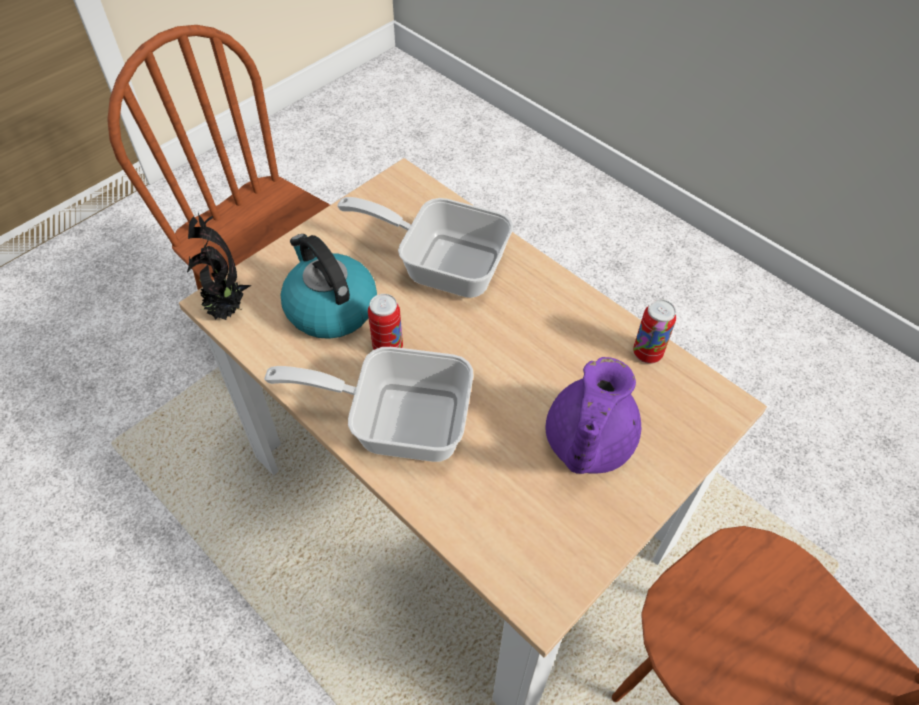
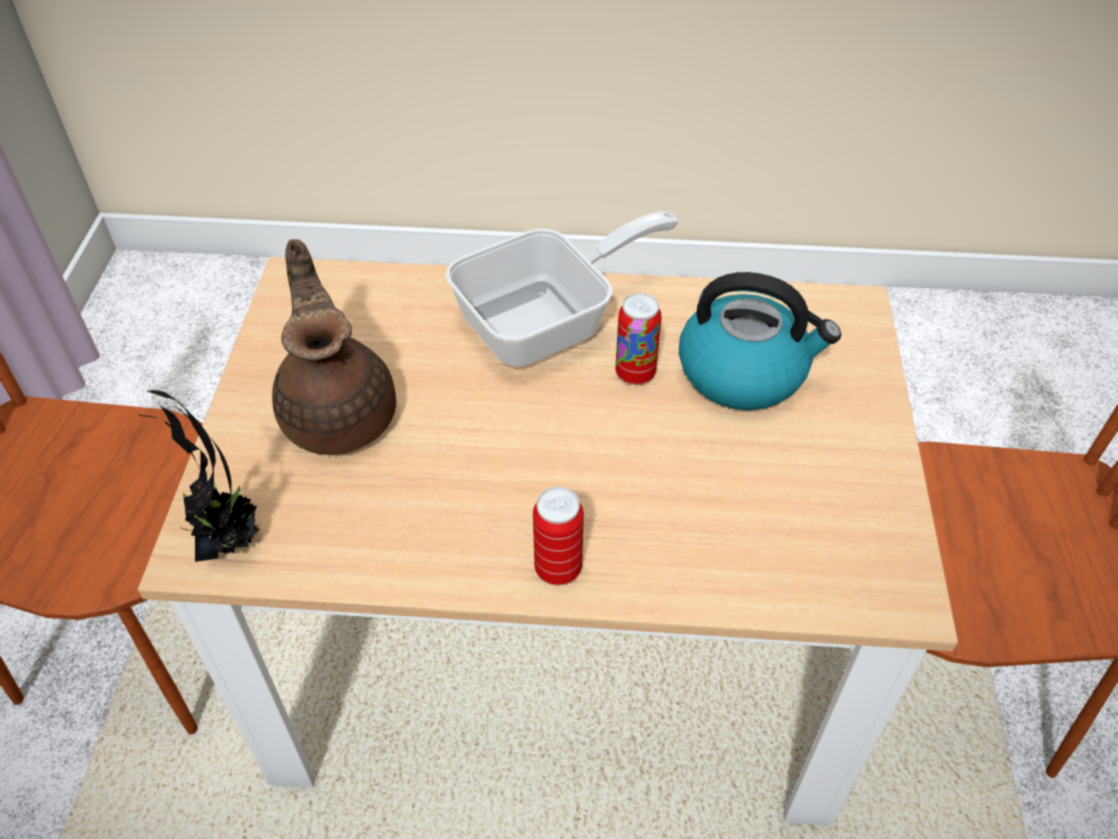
camera: 140 degrees right, 5 degrees down
potted plant [187,212,251,320] -> potted plant moved to [139,390,259,562]
frying pan [337,197,513,298] -> none
purple teapot [546,357,641,474] -> brown teapot [272,239,396,455]
can [633,299,676,364] -> can moved to [533,487,584,585]

